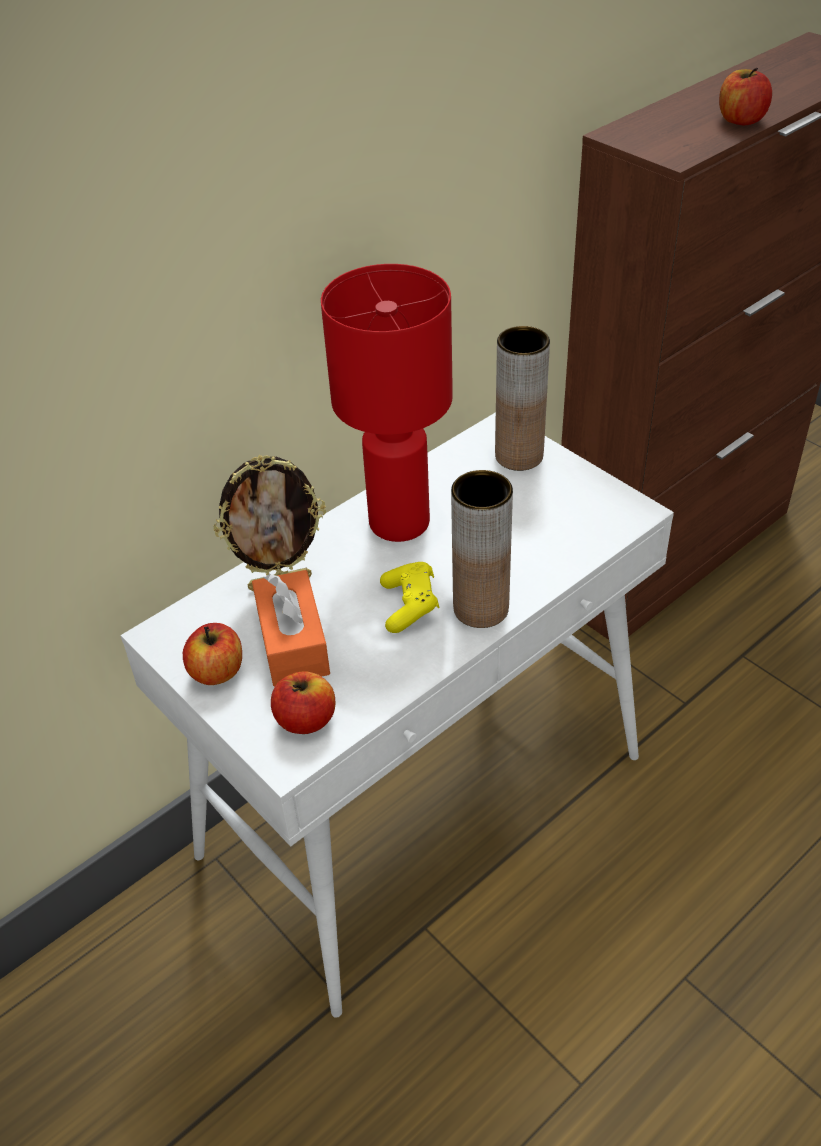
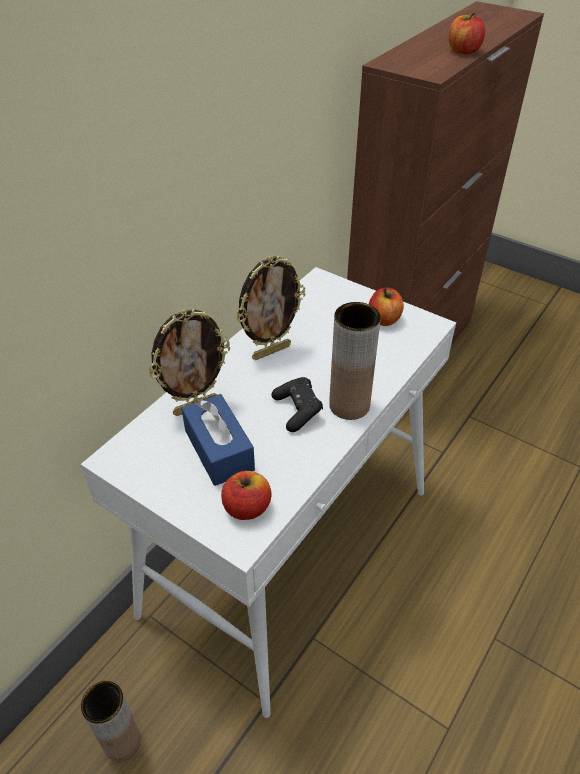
camera: 15 degrees left, 0 degrees up
apple [183,623,242,685] -> apple moved to [369,288,404,326]
orange tissue box [252,570,330,687] -> blue tissue box [182,394,255,486]
red table lamp [321,264,453,542] -> picture frame [236,255,305,360]
yellow game controller [380,562,440,633] -> black game controller [271,377,323,432]
brown vase [495,326,550,471] -> brown vase moved to [81,681,141,761]

